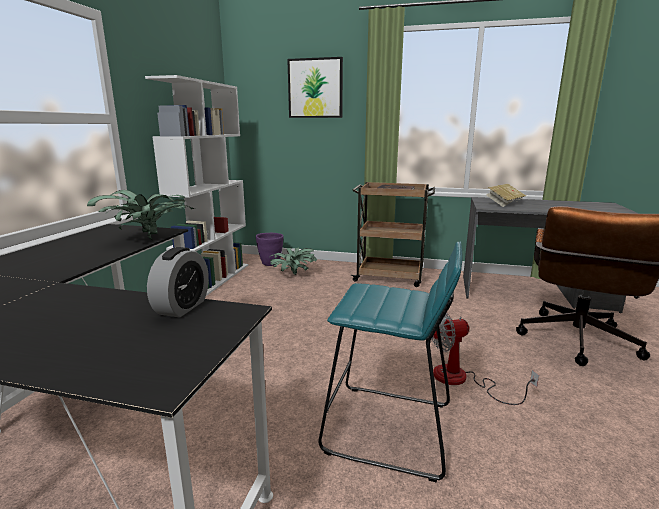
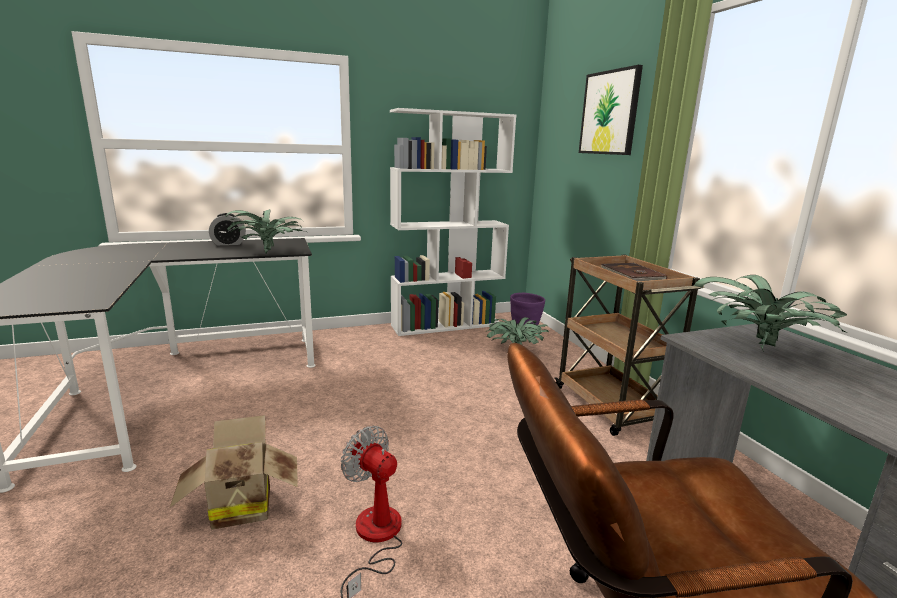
camera: 55 degrees right, 0 degrees up
alarm clock [147,247,209,318] -> alarm clock moved to [209,213,246,245]
turquoise stool [318,242,463,482] -> cardboard box [170,415,298,530]
book [486,184,526,207] -> potted plant [694,275,847,352]

